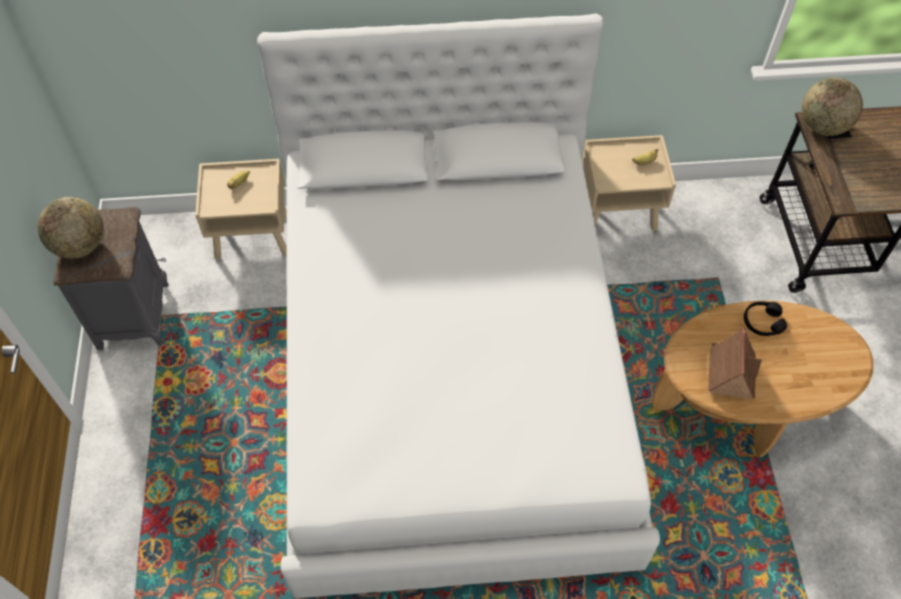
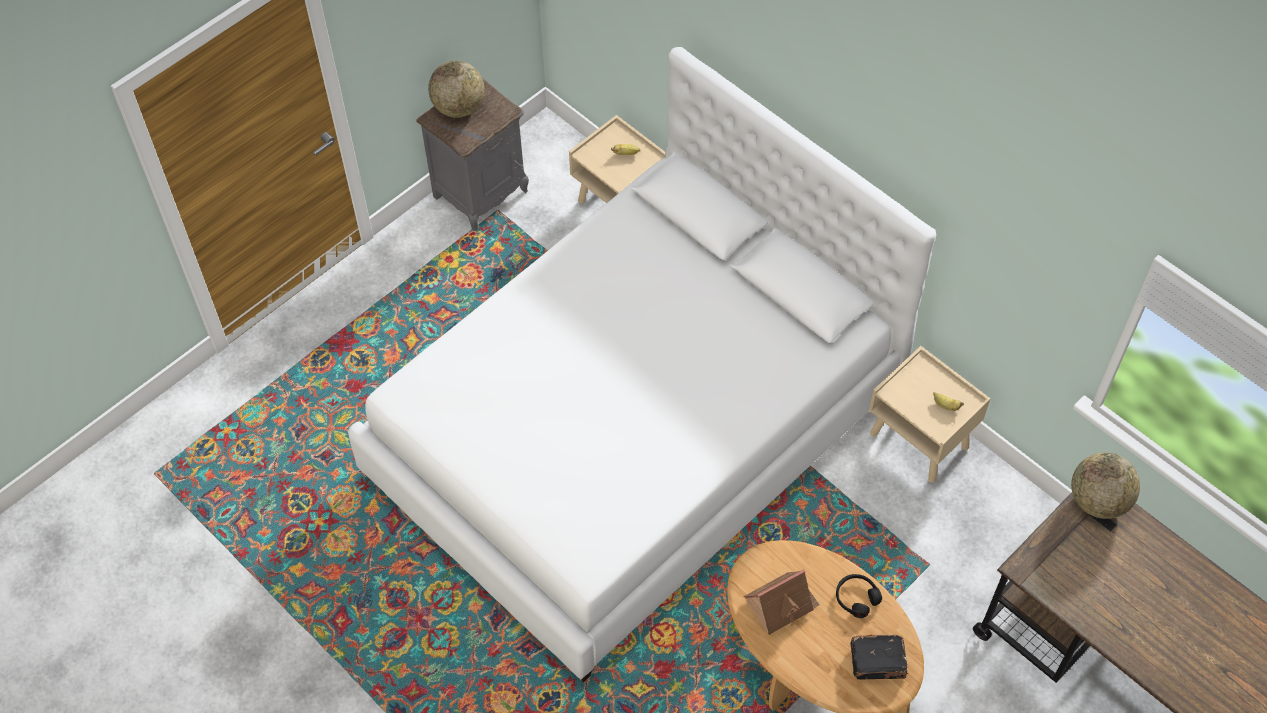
camera: 50 degrees right, 0 degrees up
none -> black book [850,635,908,679]

